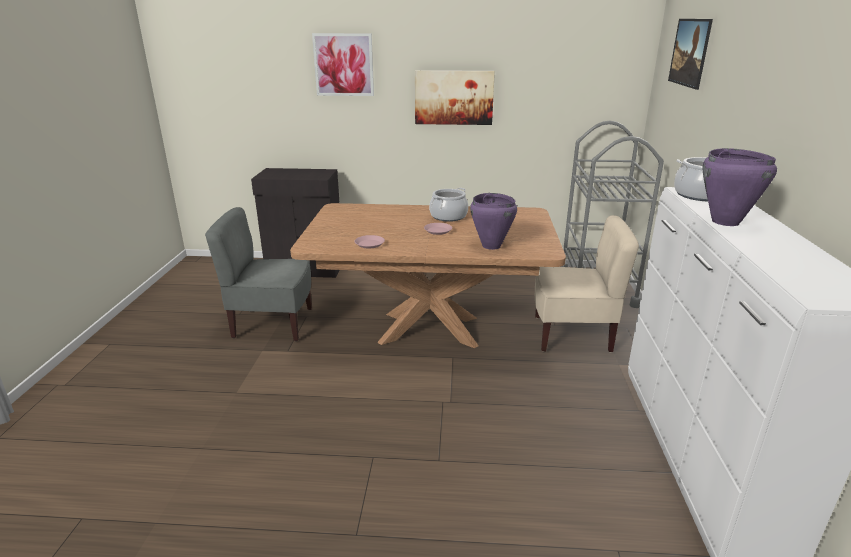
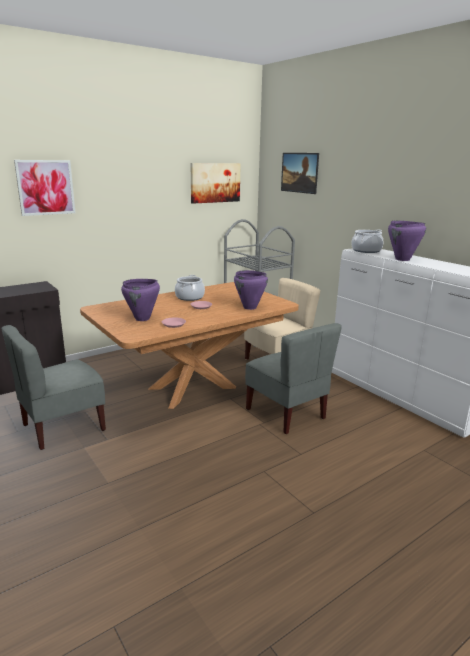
camera: 40 degrees left, 5 degrees down
picture [415,70,495,125] -> picture moved to [190,163,241,204]
none -> purple cooking pot [121,279,160,321]
none -> grey chair [245,323,342,434]

